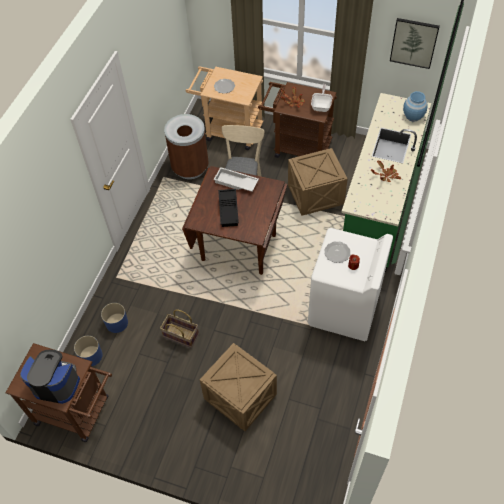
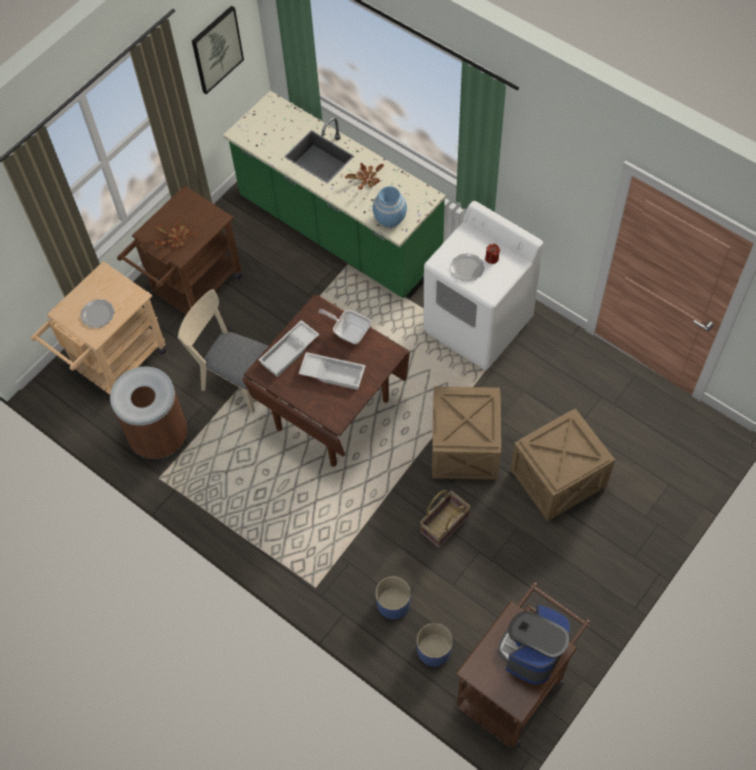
camera: 70 degrees left, 5 degrees up
black tray [218,189,239,227] -> white tray [299,352,366,390]
crate [288,148,348,216] -> crate moved to [432,386,501,480]
frying pan [311,84,332,112] -> frying pan moved to [318,309,371,344]
blue vase [403,91,428,122] -> blue vase moved to [372,186,407,228]

